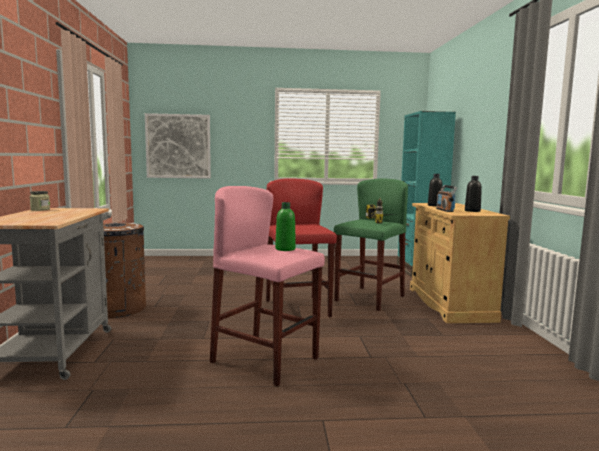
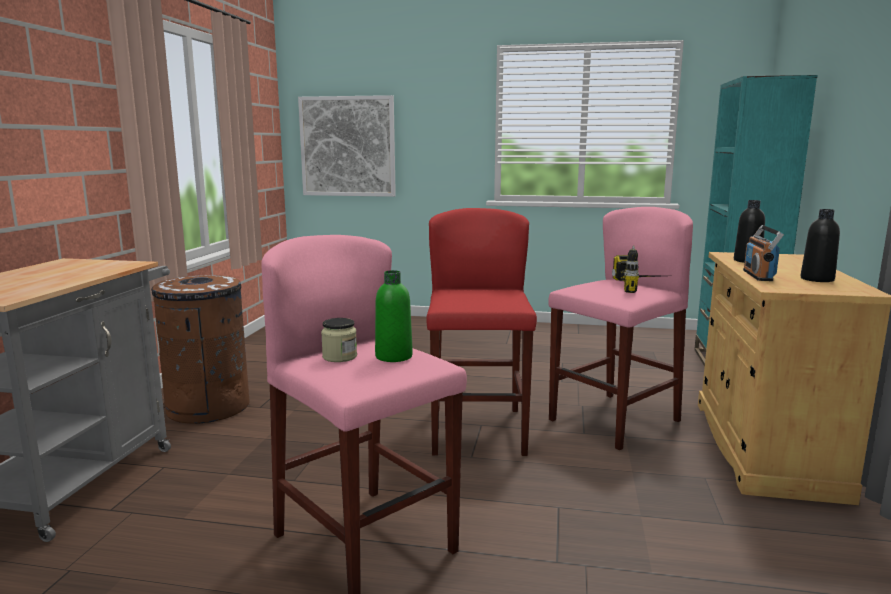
camera: 15 degrees right, 5 degrees up
jar [30,191,50,211] -> jar moved to [321,318,357,362]
green stool [334,178,408,311] -> pink stool [548,207,693,450]

